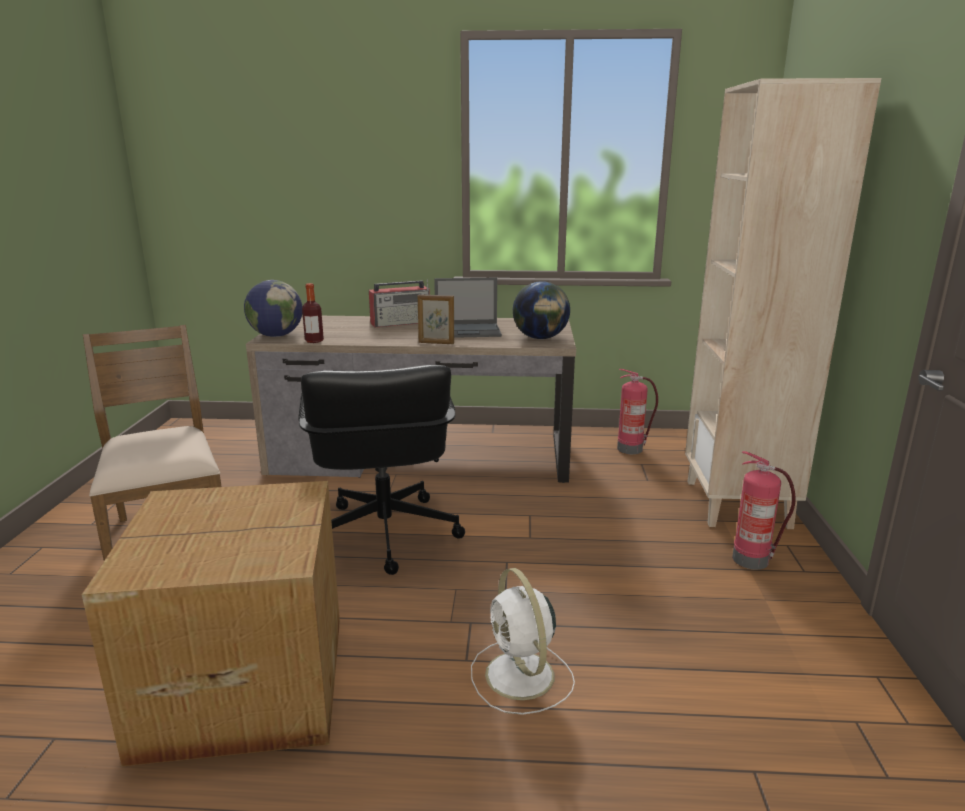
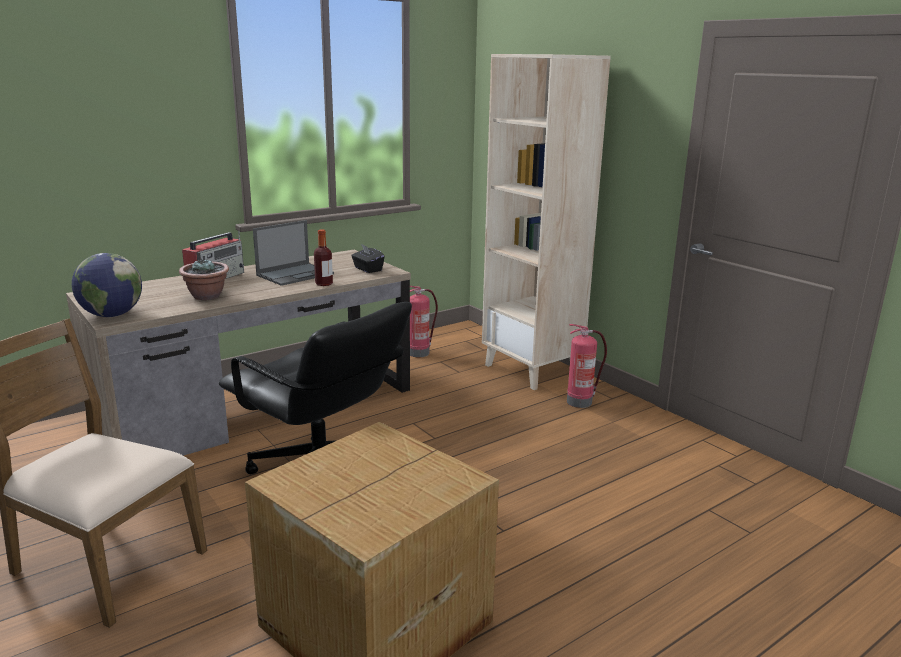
camera: 40 degrees left, 0 degrees up
bottle [302,283,324,343] -> bottle moved to [314,229,333,286]
picture frame [418,294,454,344] -> none
white fan [471,568,575,715] -> none
globe [513,281,570,339] -> black tissue box [351,245,385,273]
none -> potted plant [179,258,229,300]

